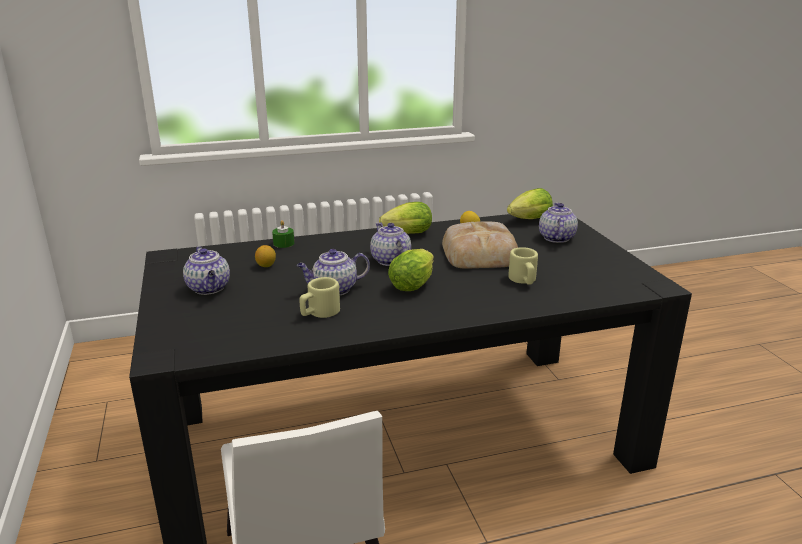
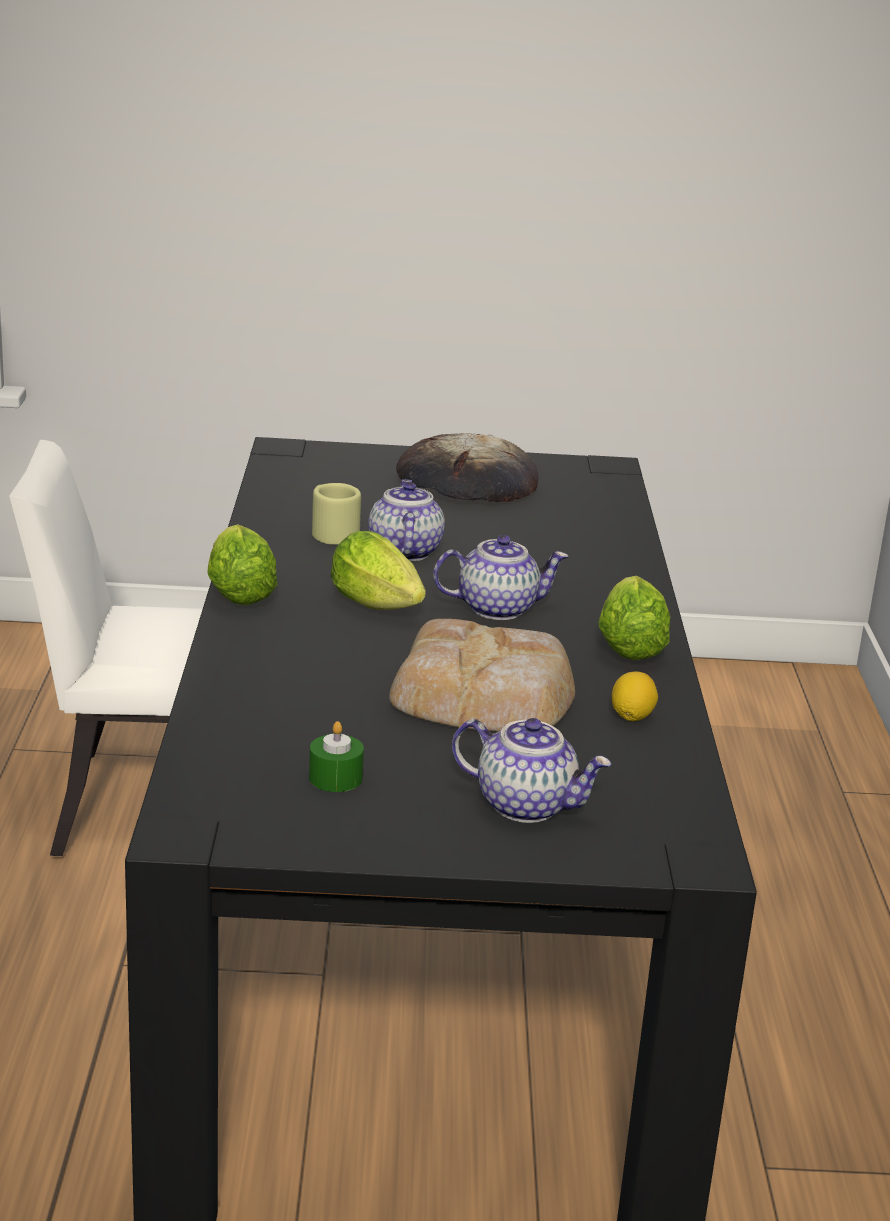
camera: 105 degrees right, 0 degrees up
teapot [183,246,230,295] -> bread [396,433,538,502]
lemon [255,245,276,267] -> none
green candle [272,220,294,248] -> green candle moved to [309,721,364,792]
lettuce [507,188,553,219] -> lettuce moved to [208,524,278,605]
beige mug [508,247,538,285] -> none

